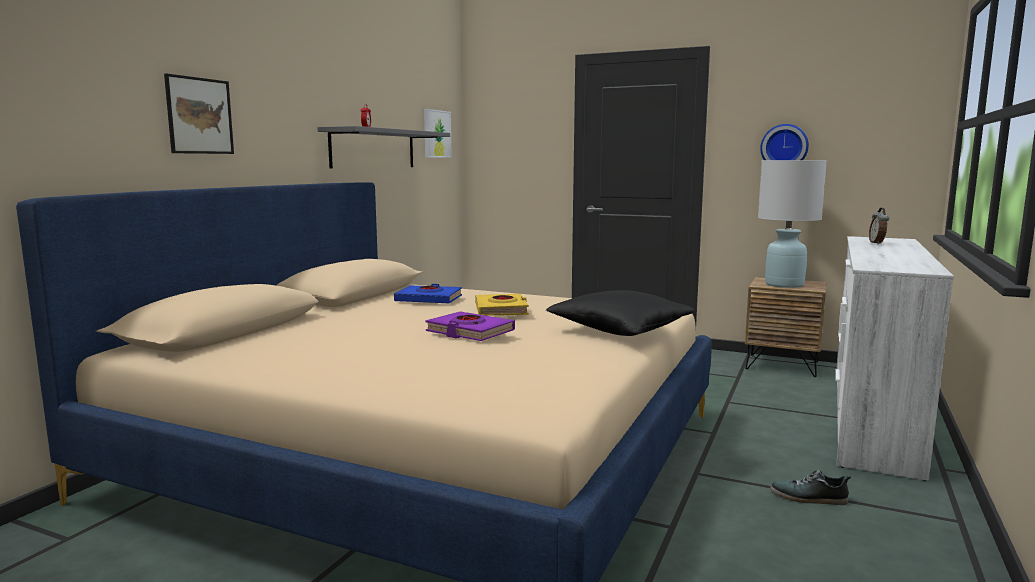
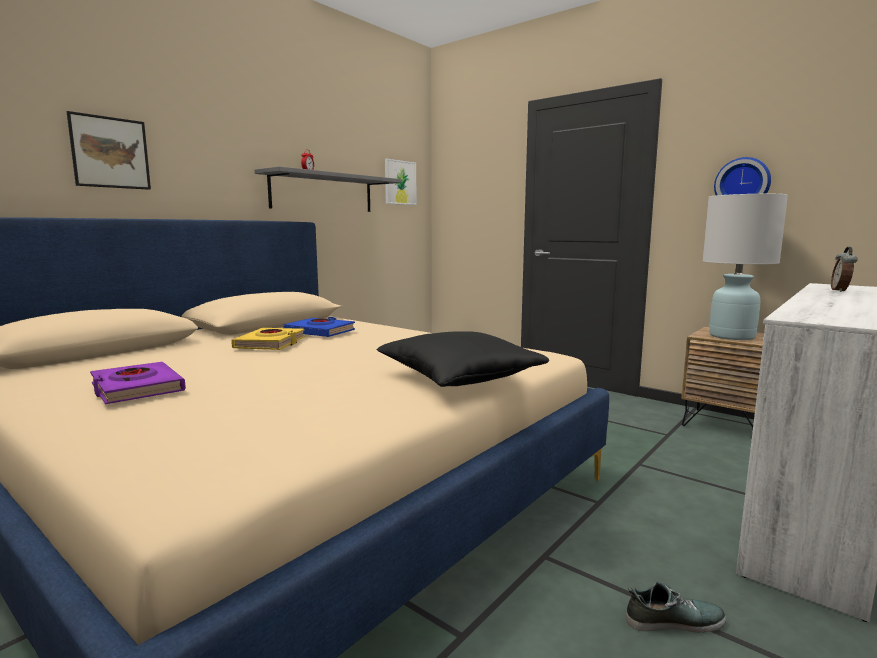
camera: 15 degrees right, 0 degrees up
purple book [426,312,515,341] -> purple book moved to [90,362,186,404]
yellow book [475,294,529,316] -> yellow book moved to [231,328,305,350]
shoe [771,470,851,505] -> shoe turned 150 degrees clockwise [626,582,726,633]

